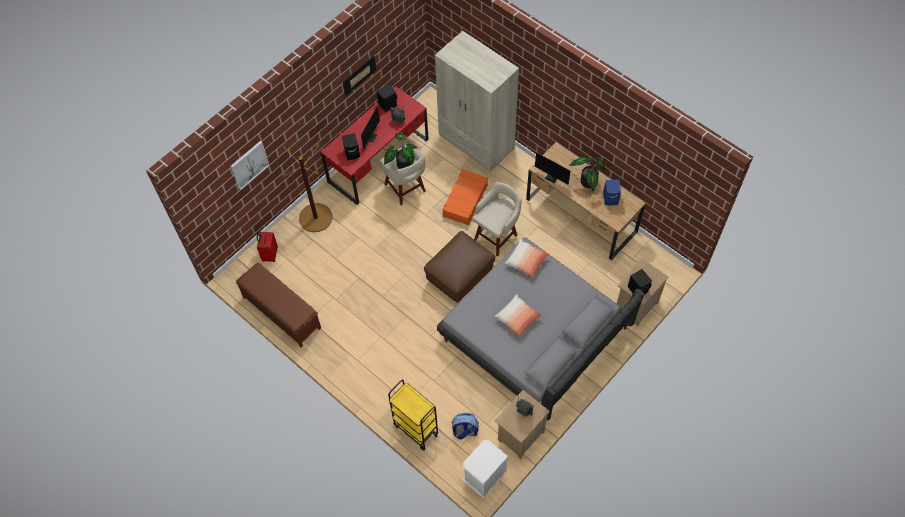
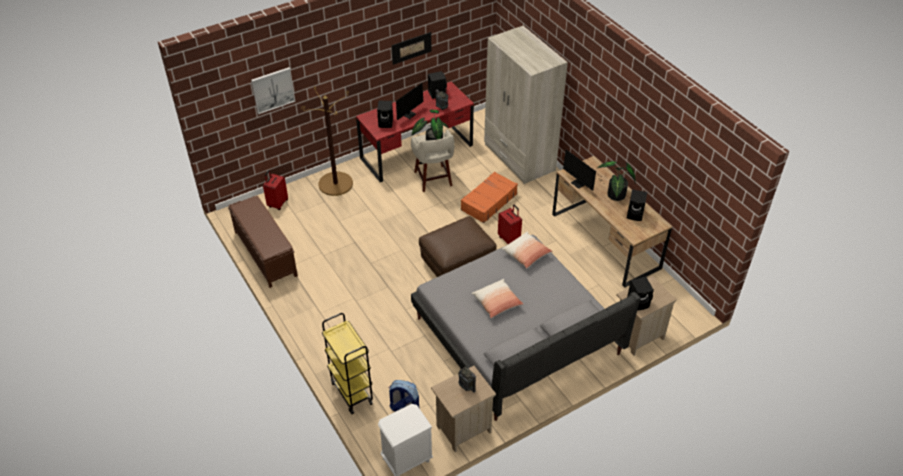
camera: 15 degrees right, 15 degrees down
beige stool [473,182,522,257] -> red suitcase [498,205,522,244]
blue speaker [603,180,621,205] -> black speaker [627,189,647,221]

